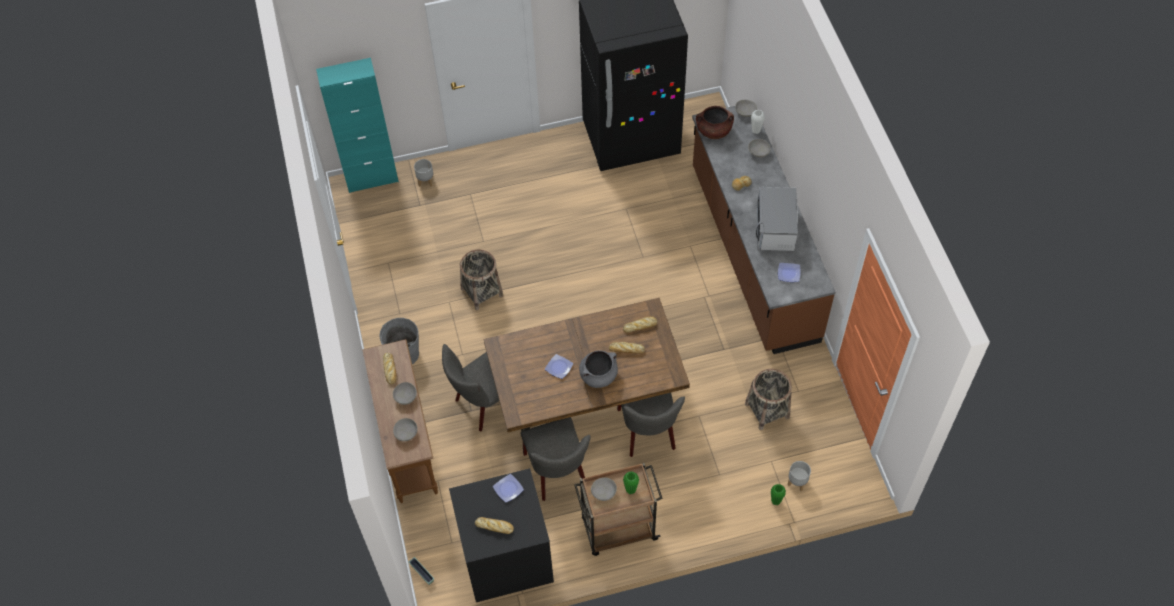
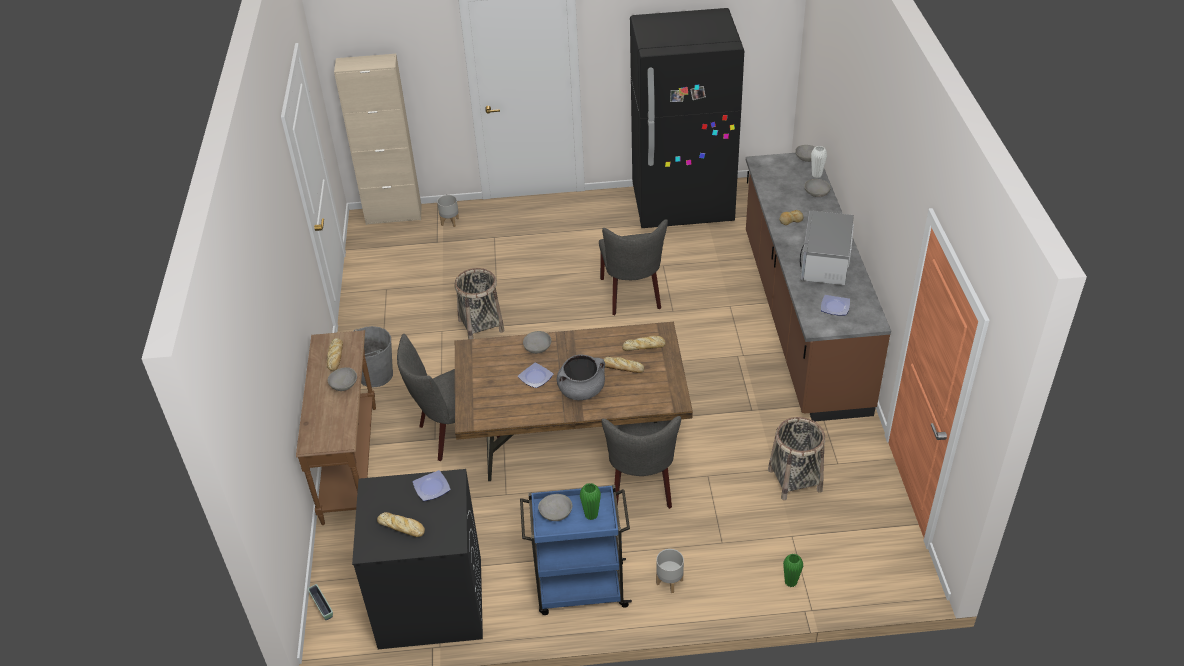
camera: 10 degrees right, 15 degrees down
turquoise cabinet [316,58,399,193] -> beige cabinet [334,54,422,225]
grey bowl [393,418,418,441] -> grey bowl moved to [523,331,551,354]
grey chair [520,417,591,501] -> grey chair moved to [599,219,668,315]
brown cart [574,463,663,556] -> blue cart [520,485,632,615]
brown cooking pot [696,106,734,139] -> none
grey planter [788,461,811,491] -> grey planter moved to [656,549,684,593]

